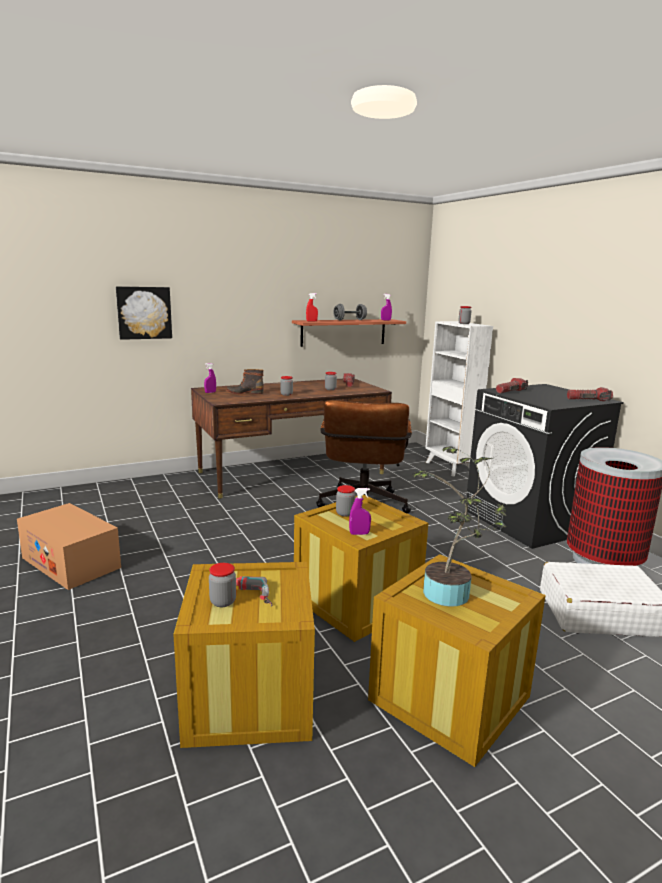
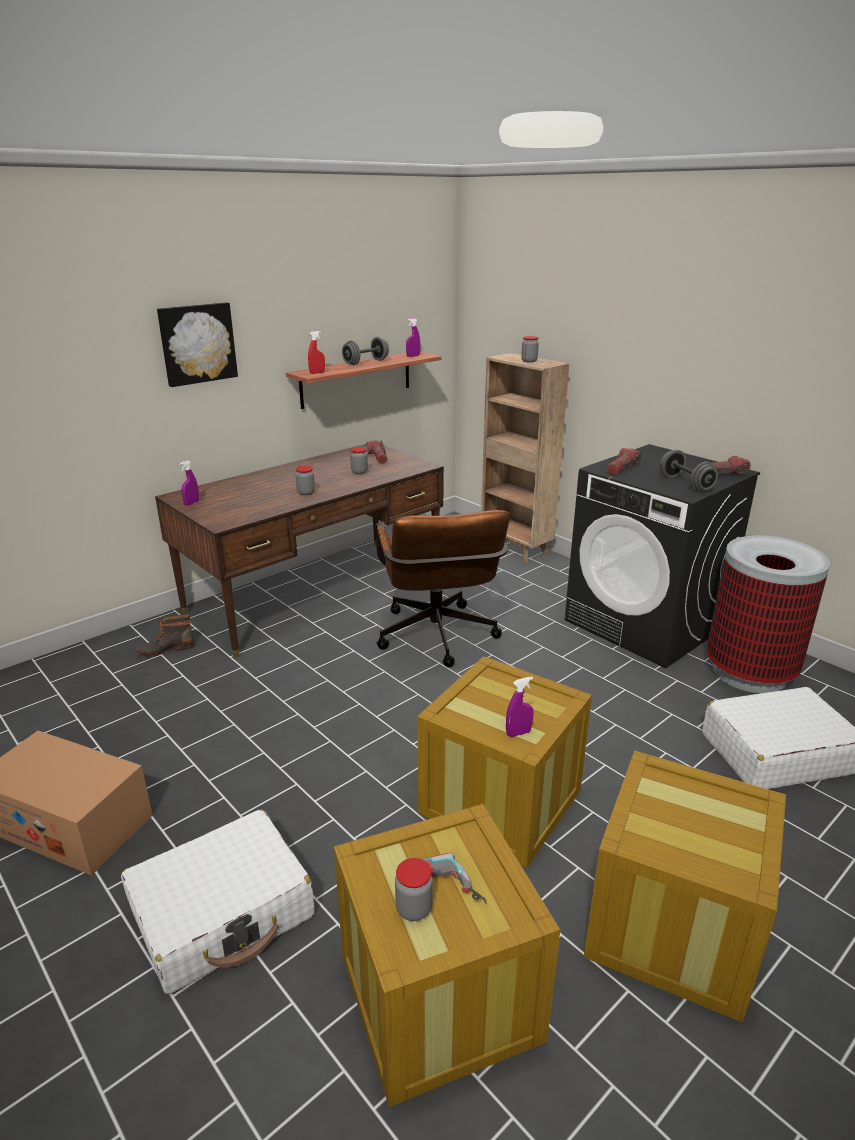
camera: 15 degrees left, 10 degrees up
picture [116,286,172,340] -> picture moved to [157,302,238,387]
boot [226,369,264,394] -> boot moved to [136,614,195,656]
jar [336,485,356,517] -> none
potted plant [412,447,506,607] -> none
white bookcase [425,321,493,476] -> brown bookcase [481,353,569,564]
none -> white suitcase [121,809,315,994]
none -> grey dumbbell [660,450,718,491]

